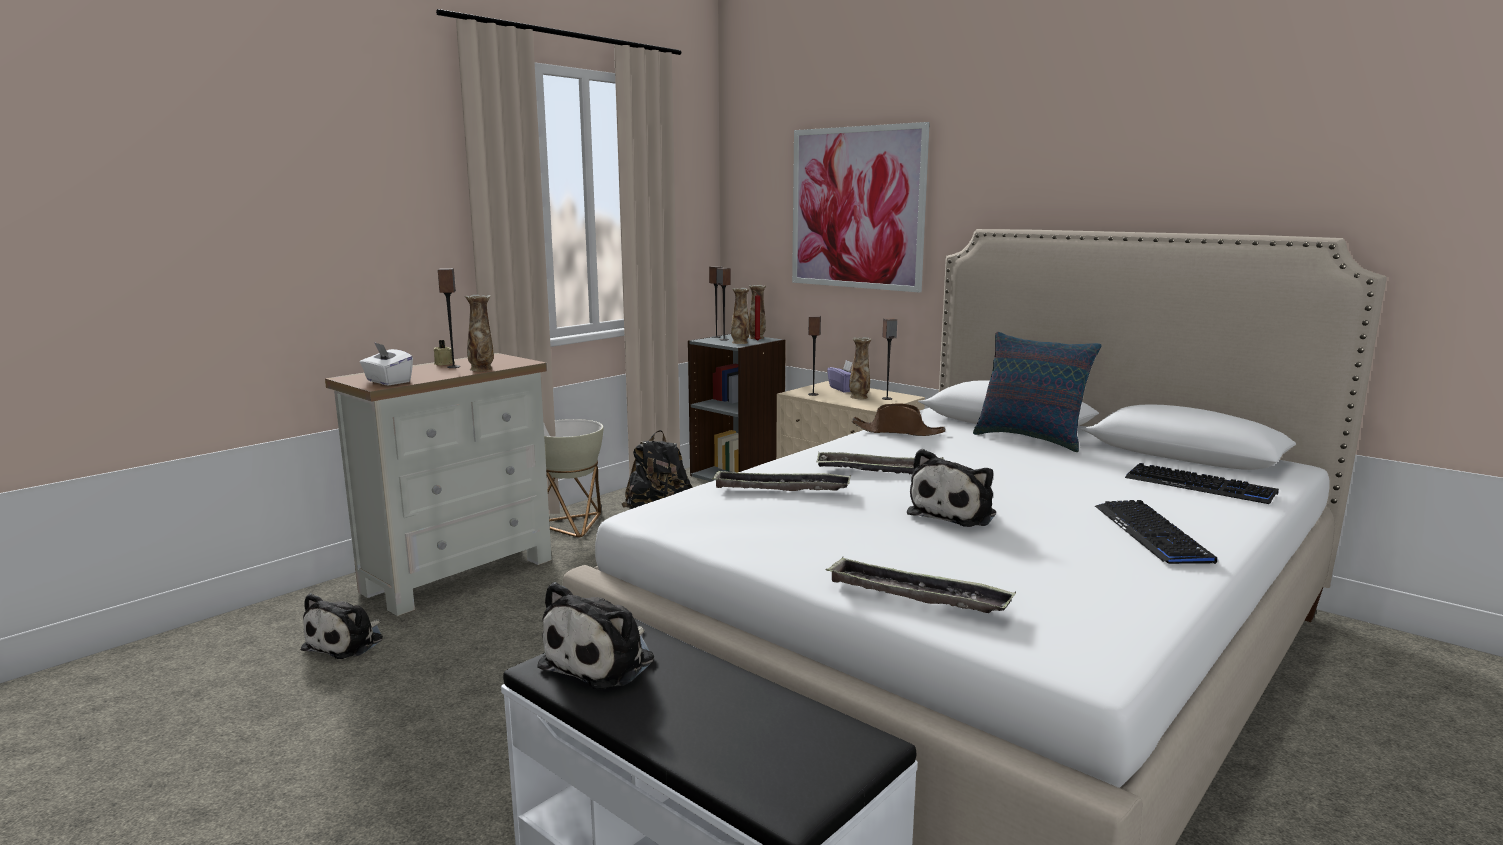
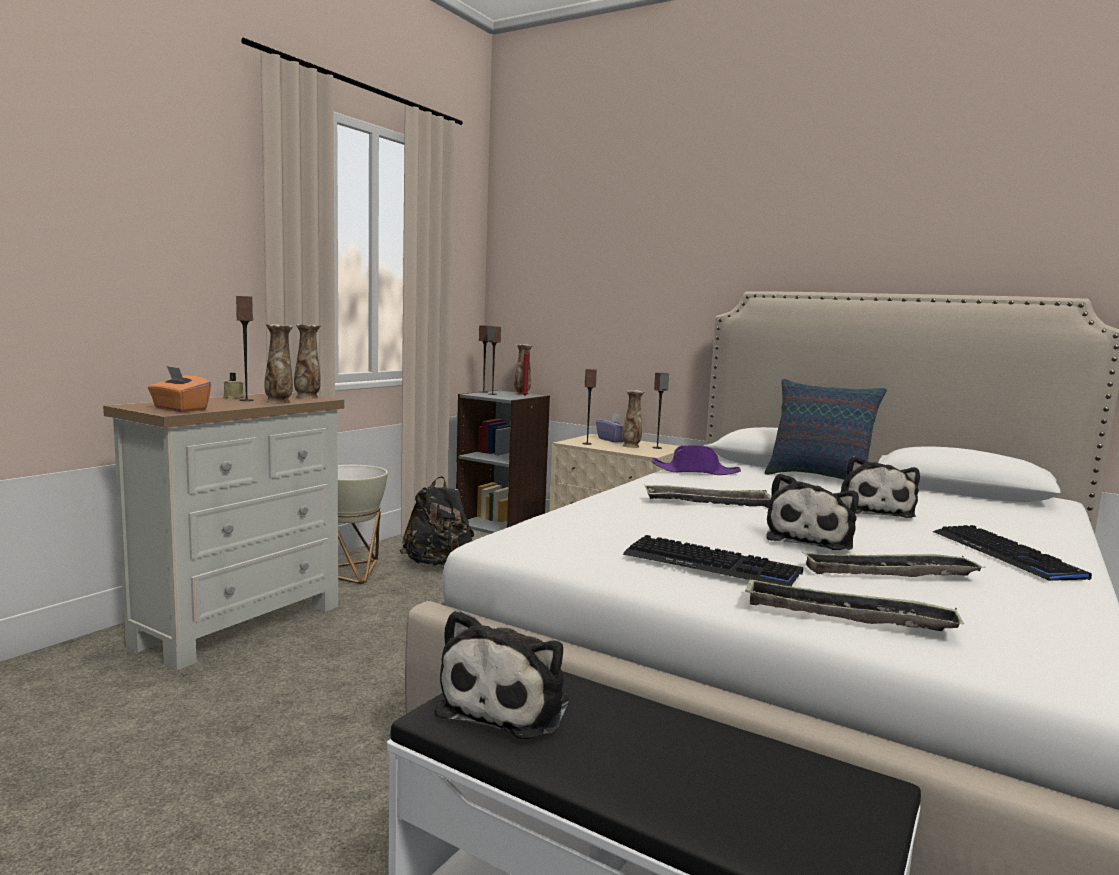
camera: 10 degrees left, 5 degrees down
plush toy [301,593,383,659] -> plush toy moved to [841,456,920,518]
white tissue box [360,342,413,385] -> orange tissue box [148,366,211,412]
tray [712,471,851,491] -> tray moved to [802,551,985,577]
vase [731,288,750,344] -> vase moved to [294,324,321,399]
picture [792,122,930,292] -> none
brown hat [852,403,945,436] -> purple hat [651,445,741,475]
keyboard [1125,463,1279,504] -> keyboard moved to [623,535,803,587]

